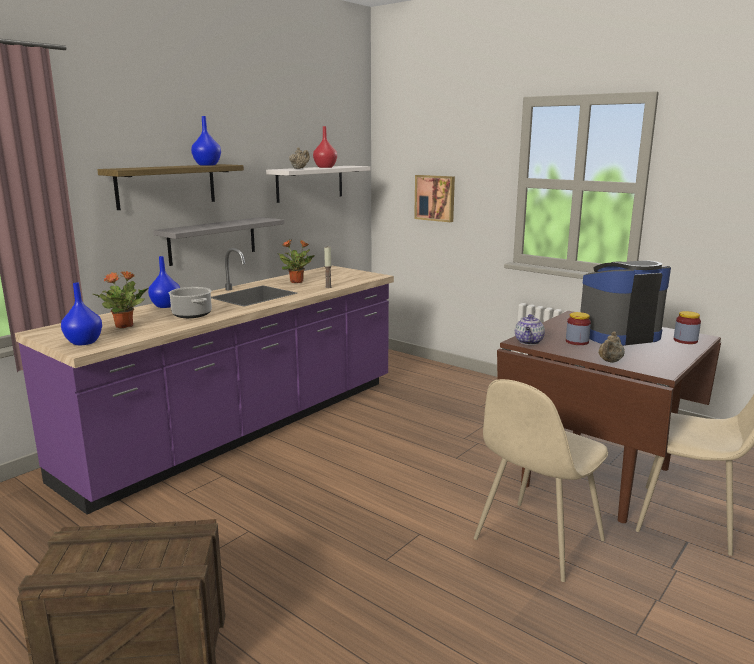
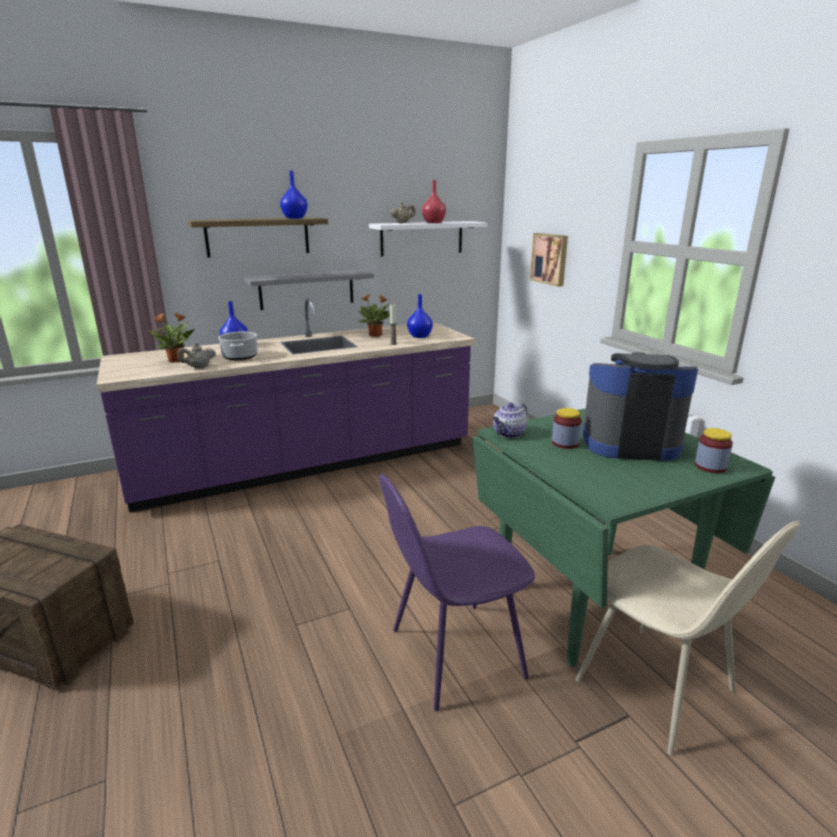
camera: 25 degrees right, 5 degrees up
blue vase [61,283,102,345] -> blue vase moved to [407,294,433,338]
beige chair [474,379,608,582] -> purple chair [379,474,535,711]
brown dining table [497,311,721,523] -> green dining table [473,408,775,666]
beige teapot [598,332,625,363] -> beige teapot moved to [177,343,216,368]

